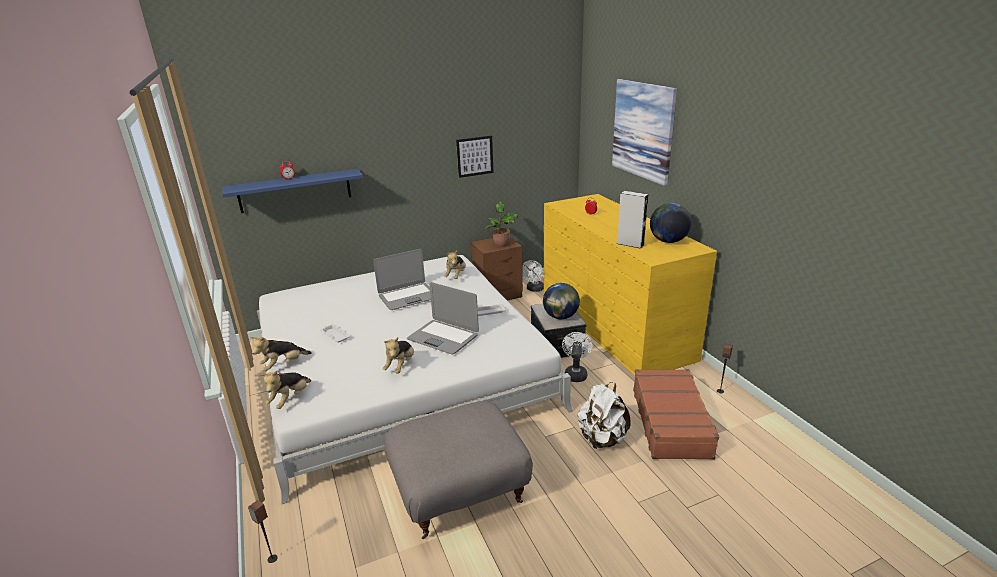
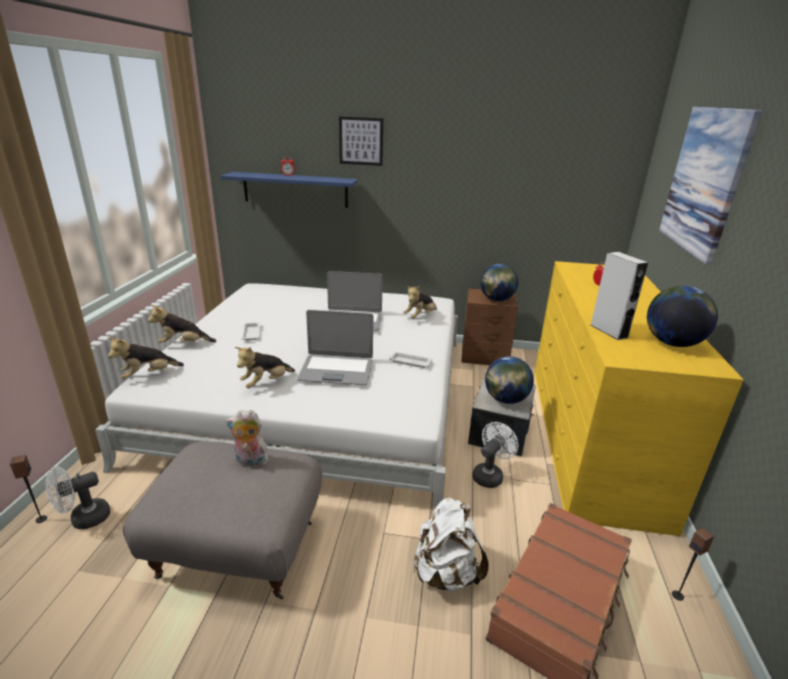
camera: 30 degrees right, 0 degrees up
laptop [407,282,479,354] -> laptop turned 60 degrees counterclockwise [297,310,373,385]
picture [456,136,494,178] -> picture moved to [339,116,383,166]
potted plant [484,202,518,247] -> globe [480,264,518,301]
white fan [522,260,544,292] -> white fan moved to [45,466,110,529]
none -> plush toy [225,410,270,468]

